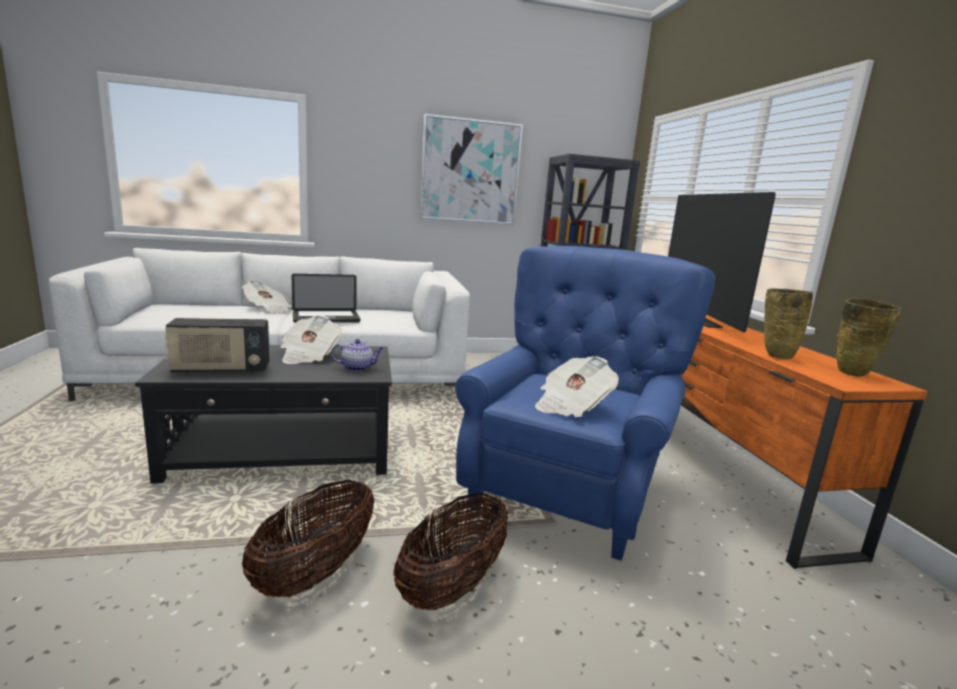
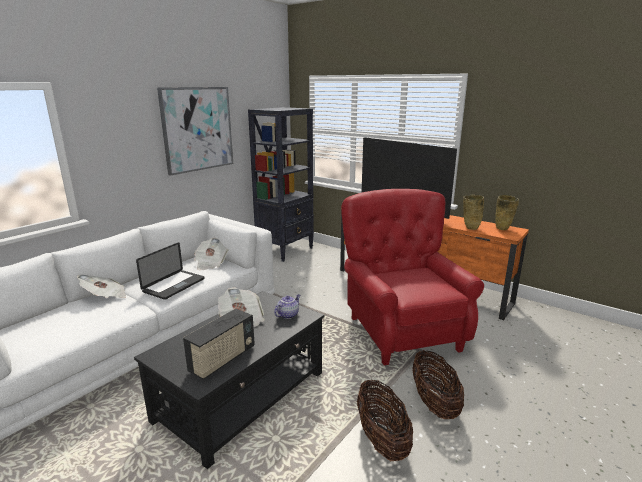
camera: 40 degrees left, 5 degrees up
blue armchair [455,246,715,561] -> red armchair [341,189,484,365]
newspaper [535,356,619,417] -> newspaper moved to [194,238,229,270]

